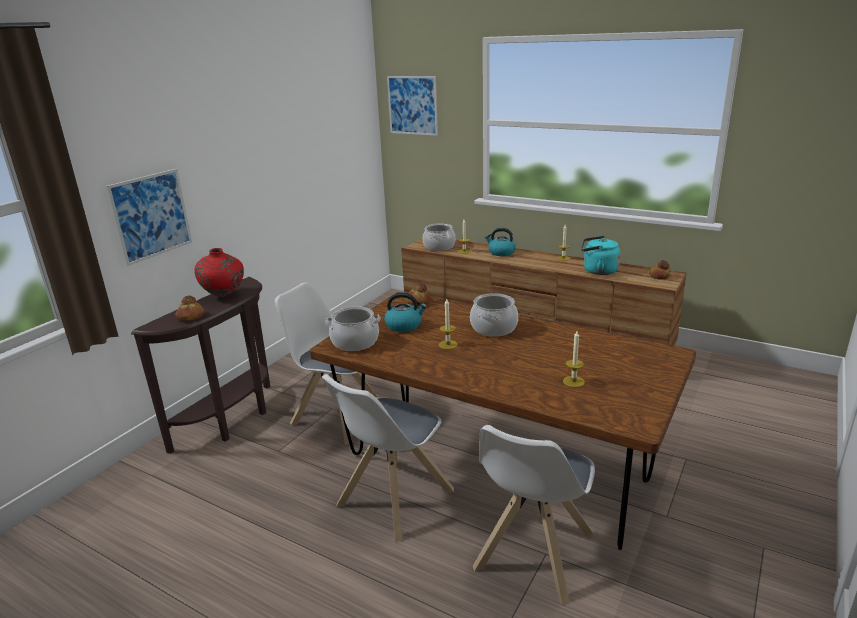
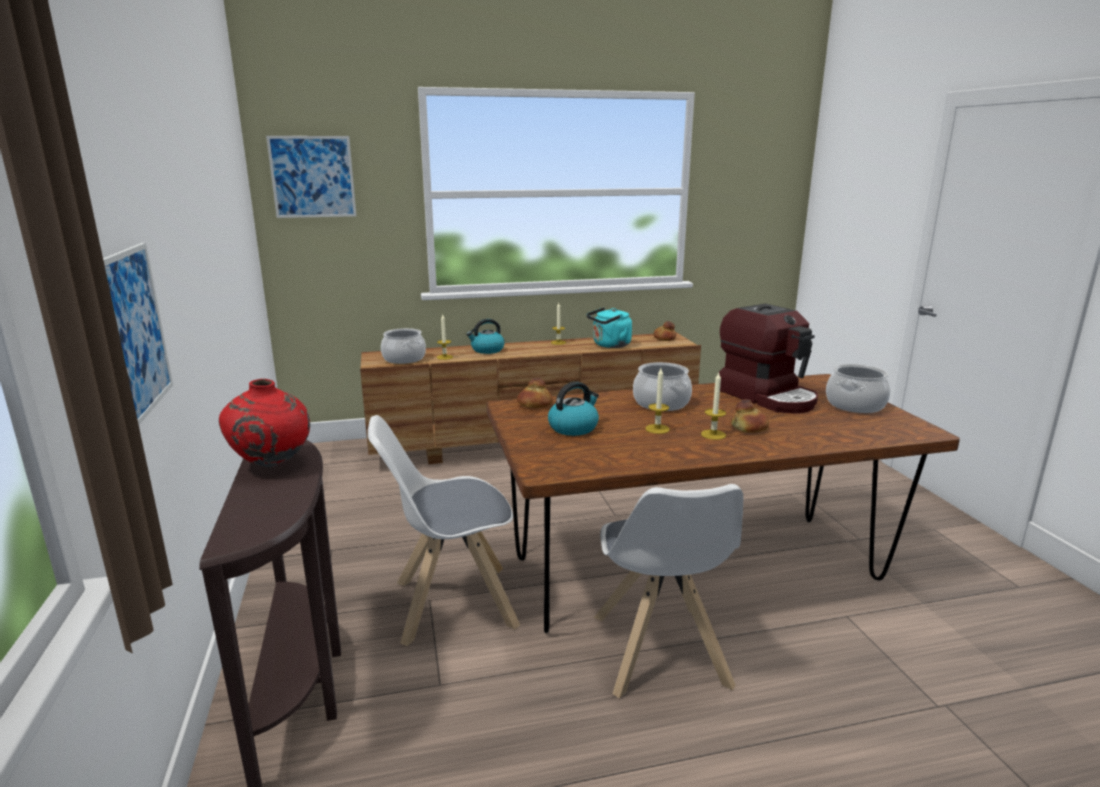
camera: 45 degrees left, 5 degrees down
bread [175,296,205,321] -> bread moved to [731,399,769,433]
cooking pot [325,306,381,351] -> cooking pot moved to [826,364,890,413]
chair [473,425,595,604] -> none
candle [563,331,585,387] -> candle moved to [701,373,726,440]
none -> coffee machine [719,303,818,413]

